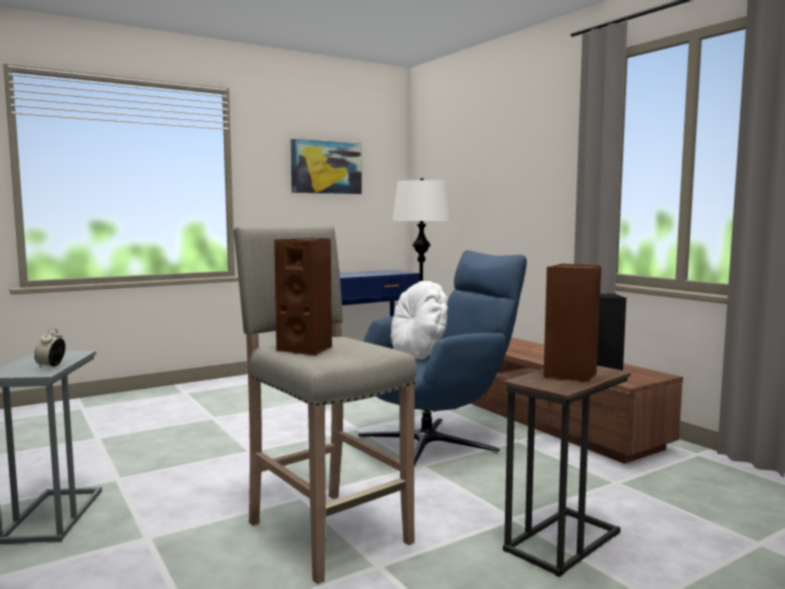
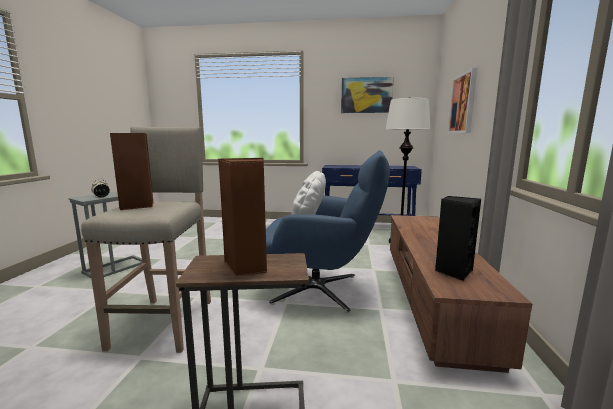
camera: 40 degrees right, 5 degrees up
none -> picture [448,68,477,133]

